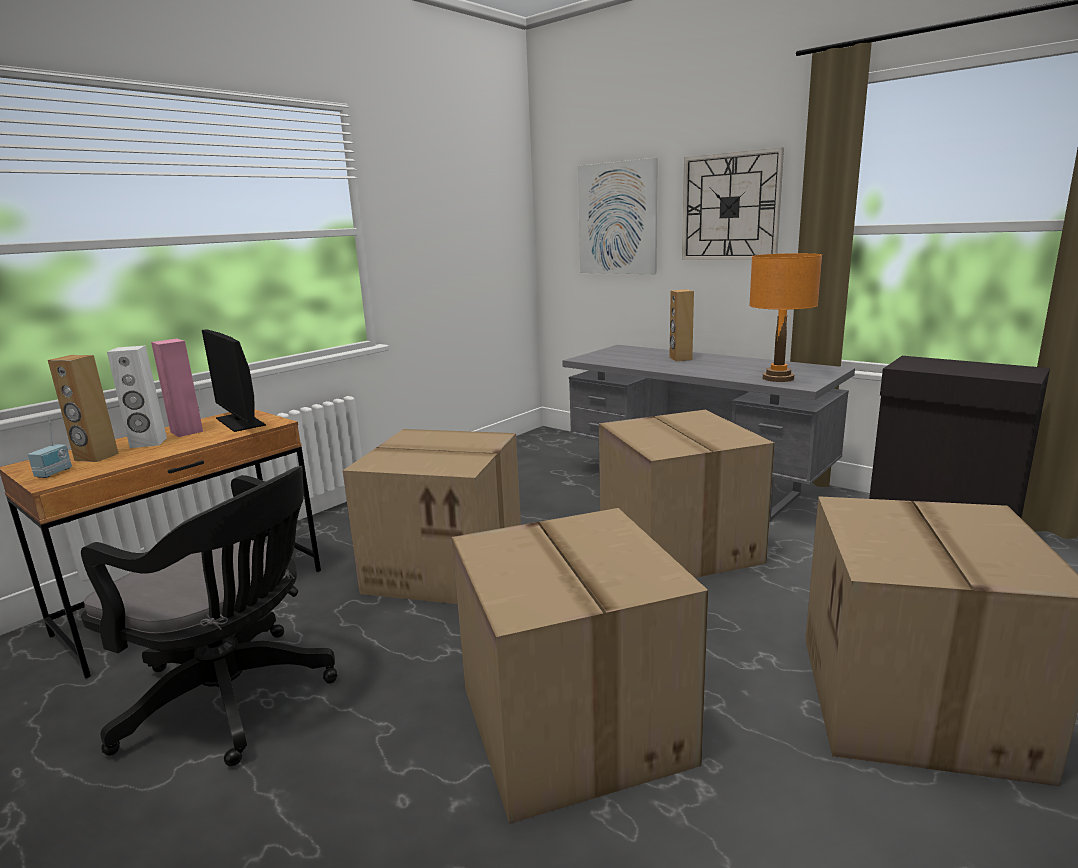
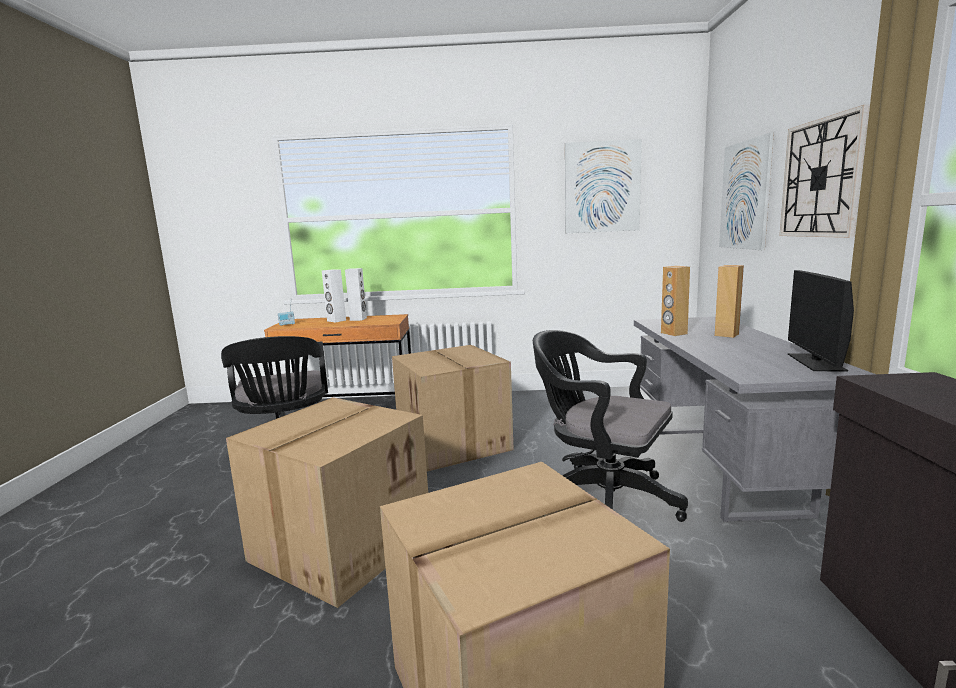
camera: 50 degrees right, 5 degrees down
brown speaker [48,355,119,462] -> brown speaker moved to [661,266,690,336]
pink speaker [151,338,203,437] -> white speaker [345,268,367,321]
monitor [202,329,266,432] -> monitor moved to [788,270,854,372]
cardboard box [599,410,775,578] -> black office chair [533,330,688,522]
orange table lamp [749,253,822,382] -> none
none -> picture [565,139,642,233]

